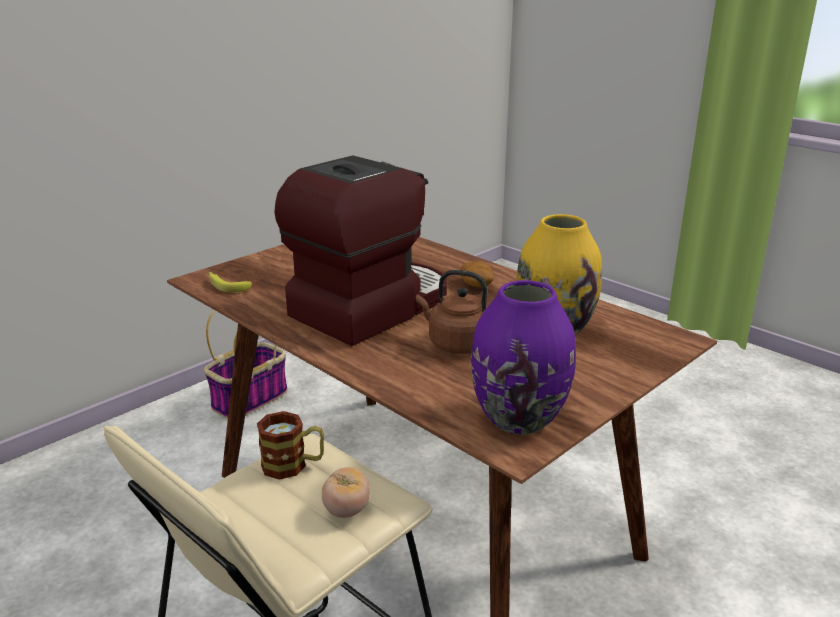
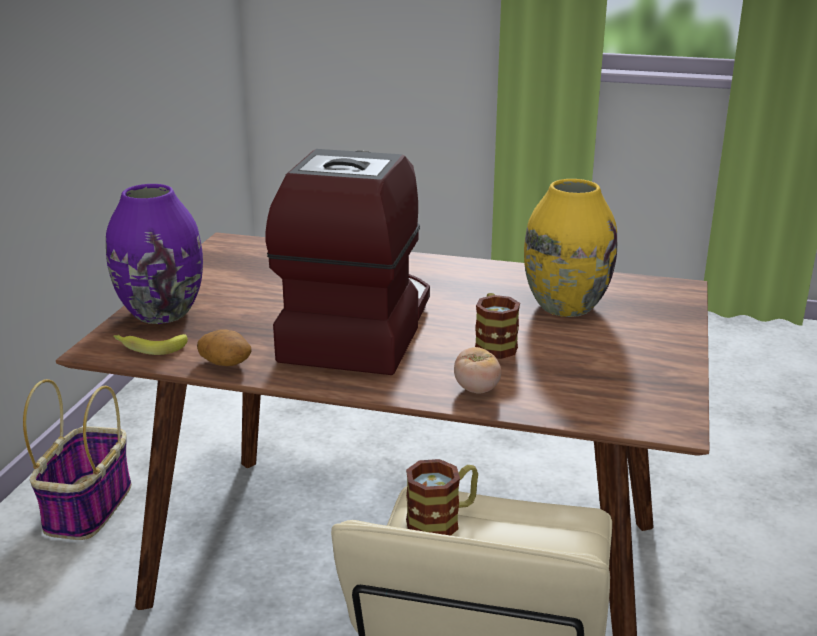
camera: 30 degrees left, 0 degrees up
tomato [322,467,370,518] -> tomato moved to [454,347,501,394]
brown kettle [416,270,487,354] -> mug [475,293,520,359]
potato [460,261,494,287] -> potato moved to [197,329,252,366]
purple vase [471,280,576,435] -> purple vase moved to [106,184,203,324]

